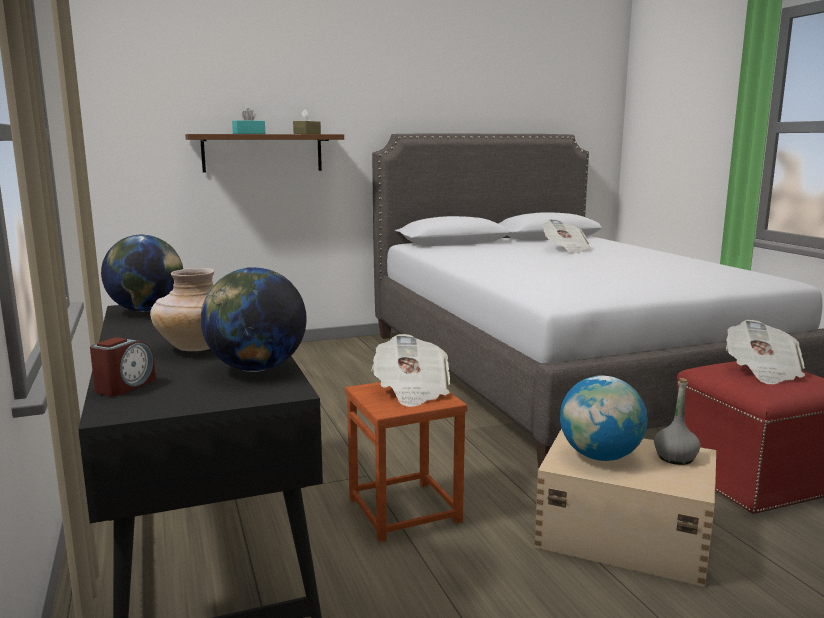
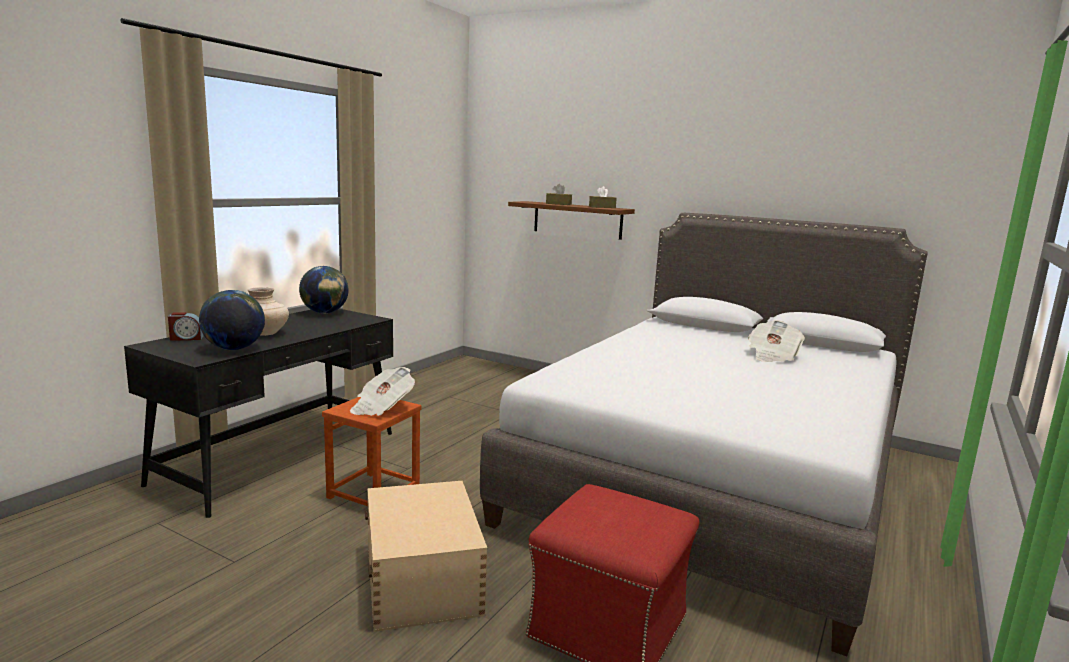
camera: 50 degrees right, 0 degrees up
turquoise tissue box [232,108,265,134] -> brown tissue box [546,184,572,205]
globe [560,376,648,461] -> none
grey bottle [654,378,701,465] -> none
newspaper [726,320,805,384] -> none

